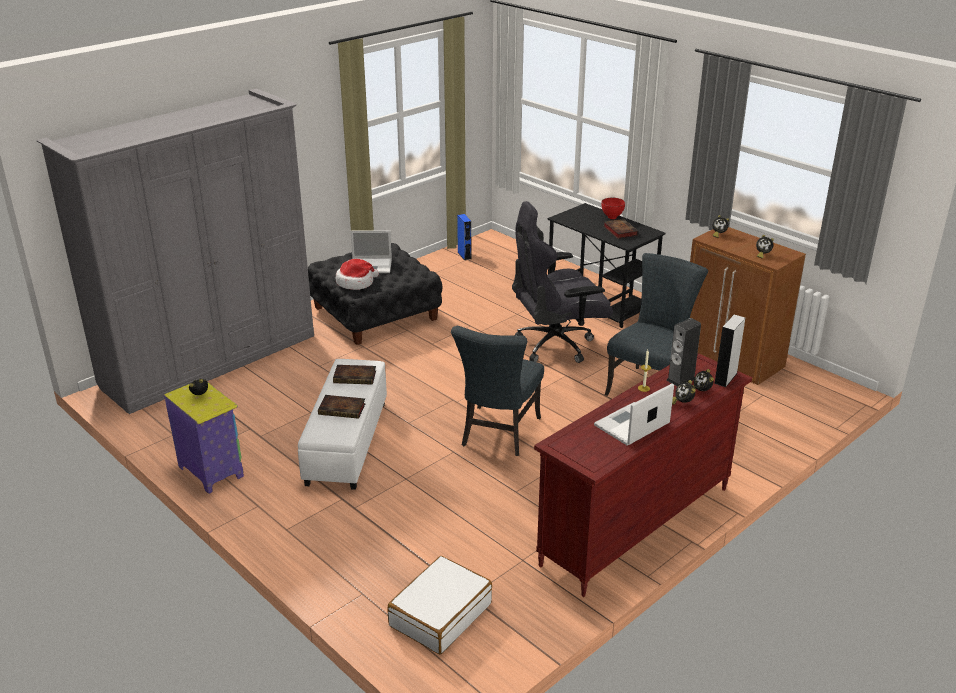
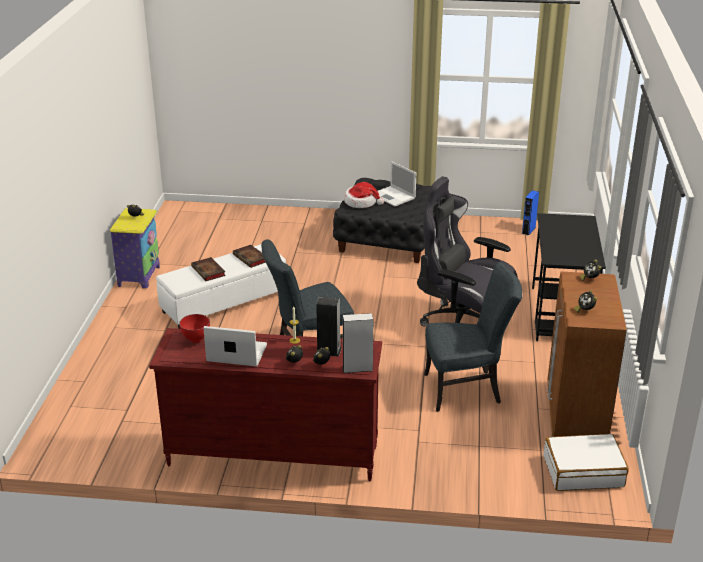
camera: 50 degrees right, 0 degrees up
grey wardrobe [36,89,314,414] -> none
white suitcase [387,556,492,654] -> white suitcase moved to [543,434,629,491]
red bowl [601,198,625,219] -> red bowl moved to [179,314,210,343]
book [604,219,638,239] -> none

